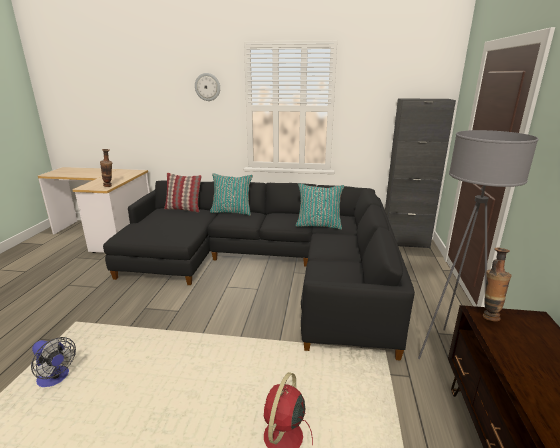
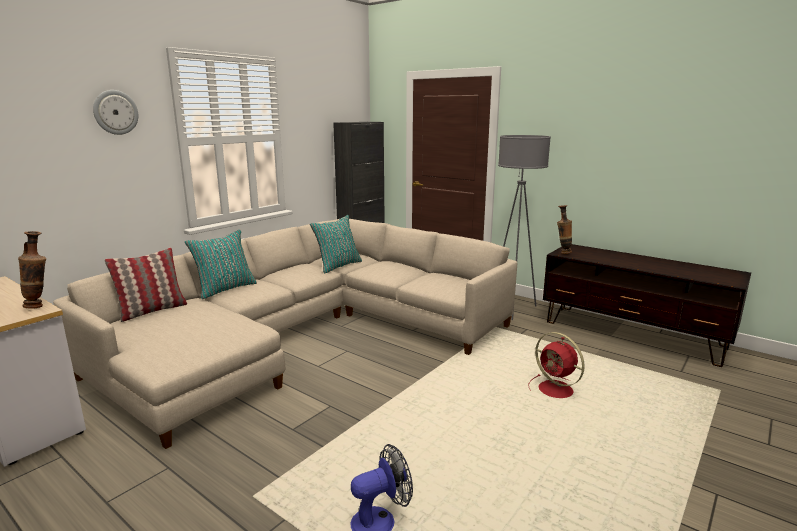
camera: 60 degrees left, 5 degrees down
black sofa [103,181,415,361] -> beige sofa [53,219,518,449]

